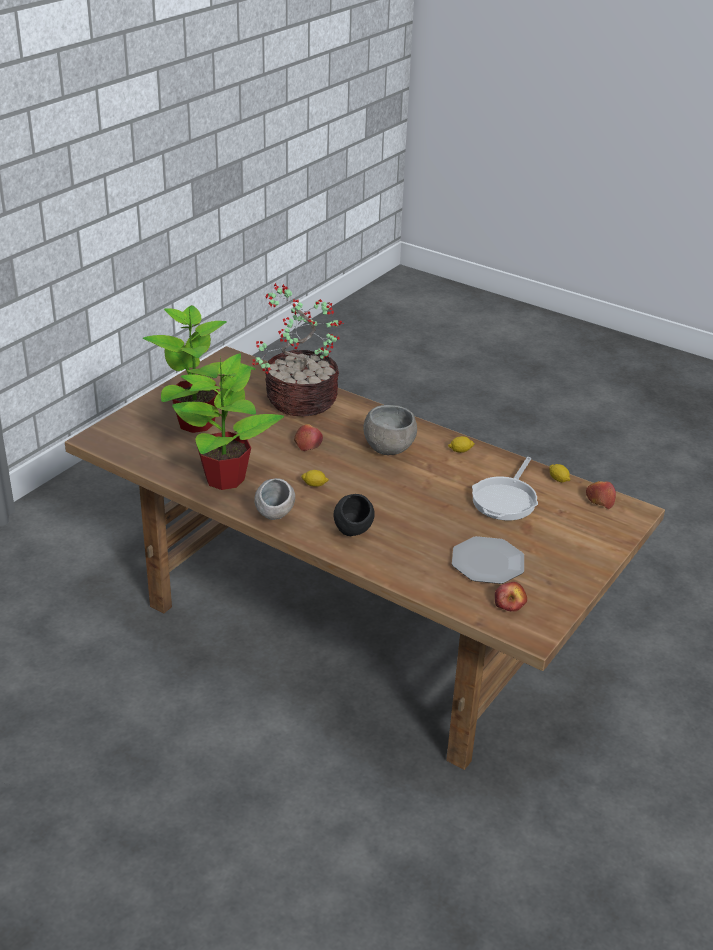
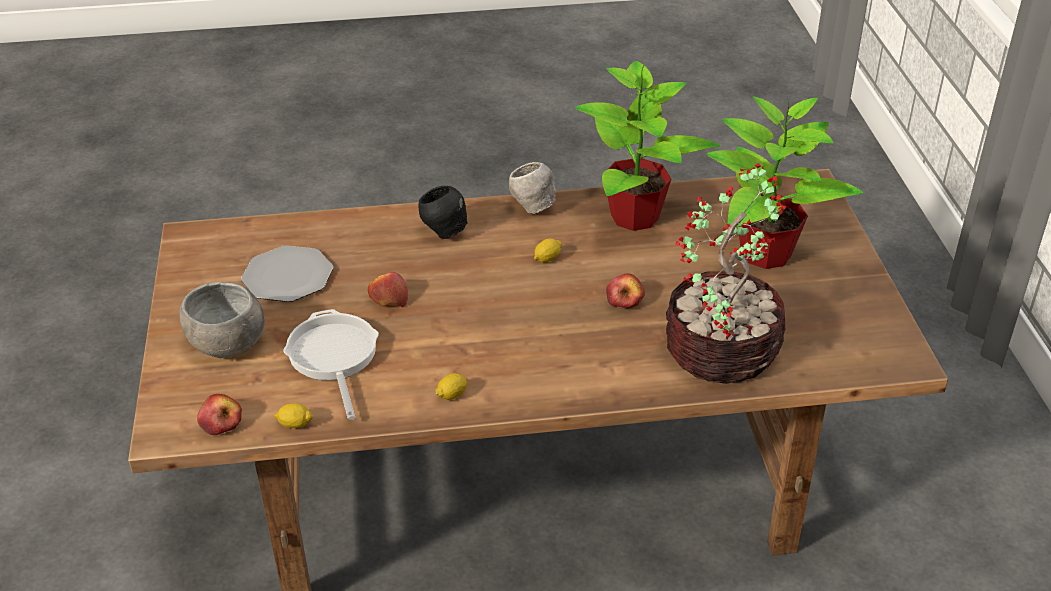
camera: 140 degrees right, 5 degrees up
grey bowl [363,405,417,455] -> grey bowl moved to [179,282,265,358]
apple [495,582,527,611] -> apple moved to [368,272,408,307]

